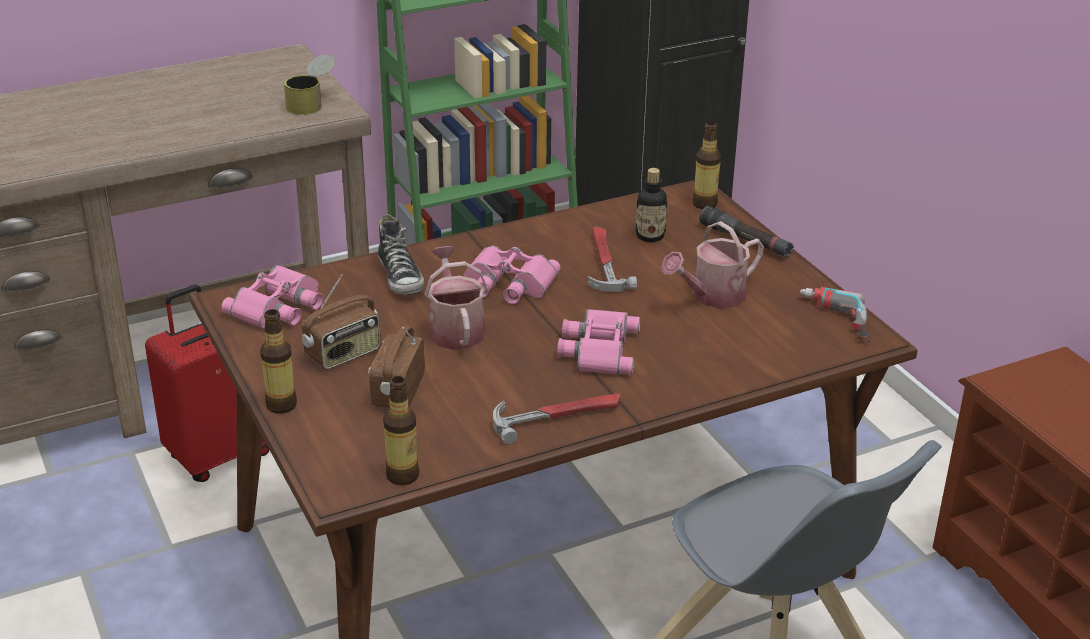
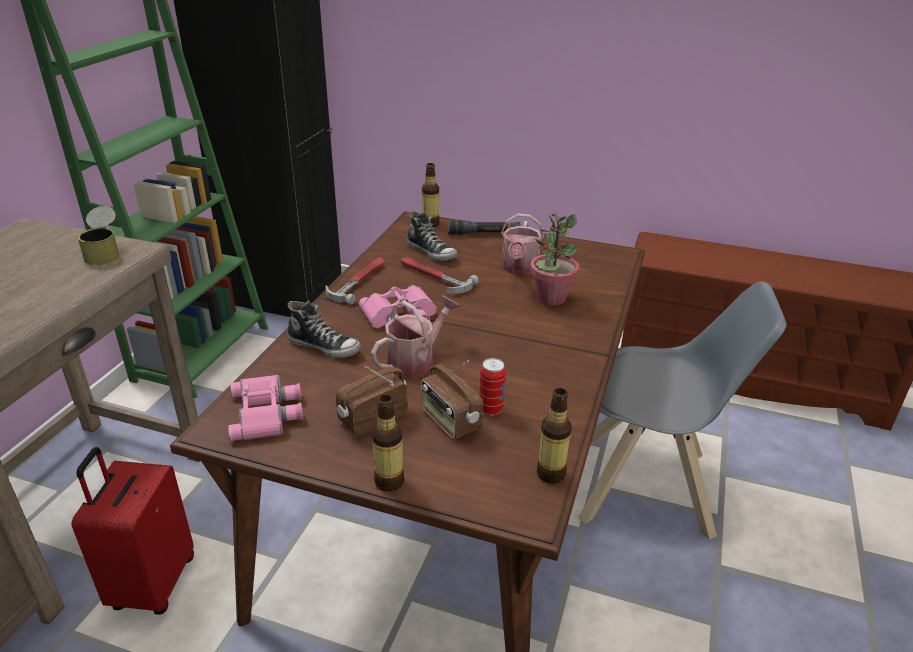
camera: 45 degrees left, 0 degrees up
radio [302,274,381,370] -> radio turned 135 degrees counterclockwise [336,366,408,436]
watering can [425,246,488,350] -> watering can turned 105 degrees clockwise [371,296,460,377]
hammer [493,393,620,444] -> hammer moved to [326,257,384,305]
pink binoculars [557,309,640,375] -> none
bottle [635,168,667,242] -> shoe [407,211,458,261]
power drill [800,287,871,342] -> none
none -> can [479,358,506,416]
none -> potted plant [530,212,579,305]

